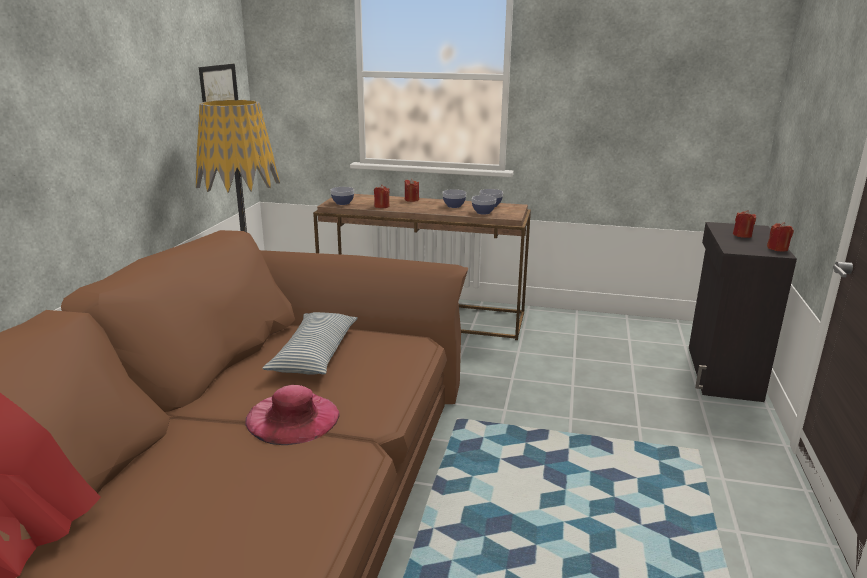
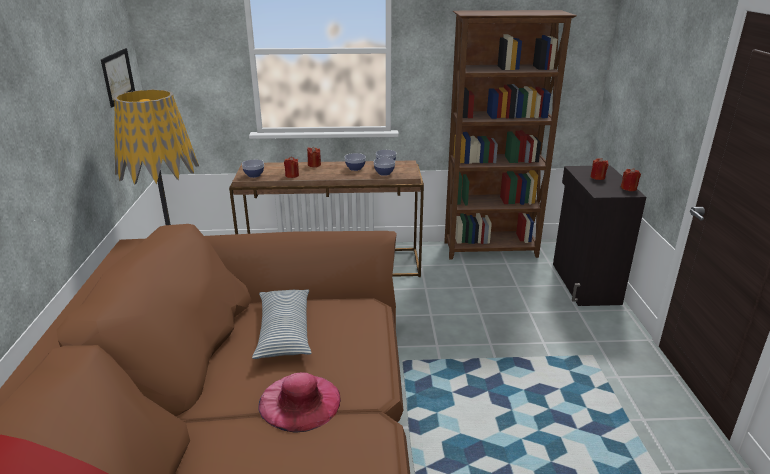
camera: 15 degrees left, 5 degrees up
none -> brown bookcase [444,10,577,260]

